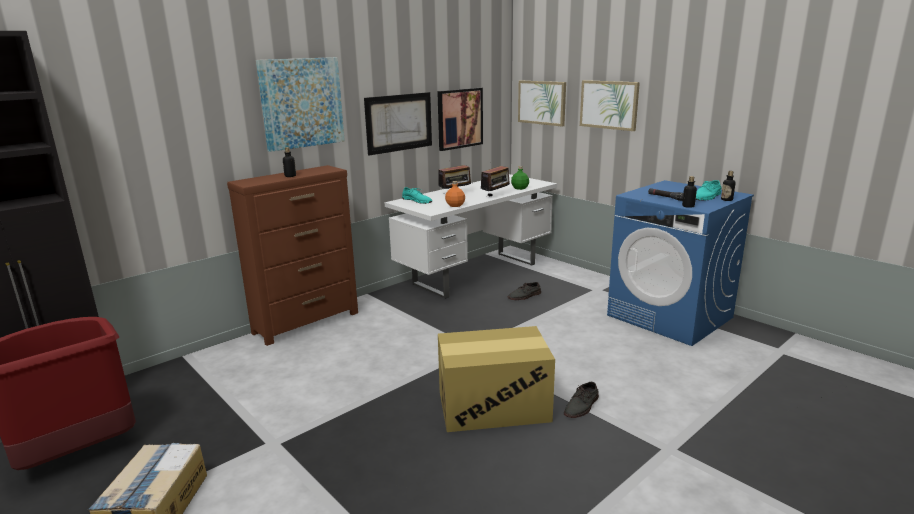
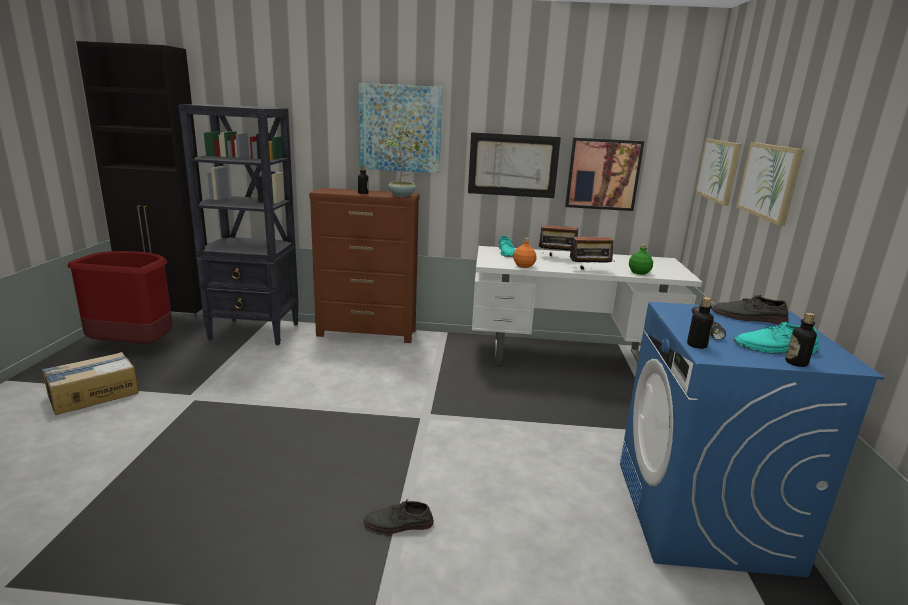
camera: 45 degrees right, 0 degrees up
cardboard box [438,326,555,432] -> none
grey shoe [508,282,541,300] -> grey shoe moved to [712,295,789,324]
none -> black bookcase [178,104,299,345]
none -> potted plant [385,125,423,197]

